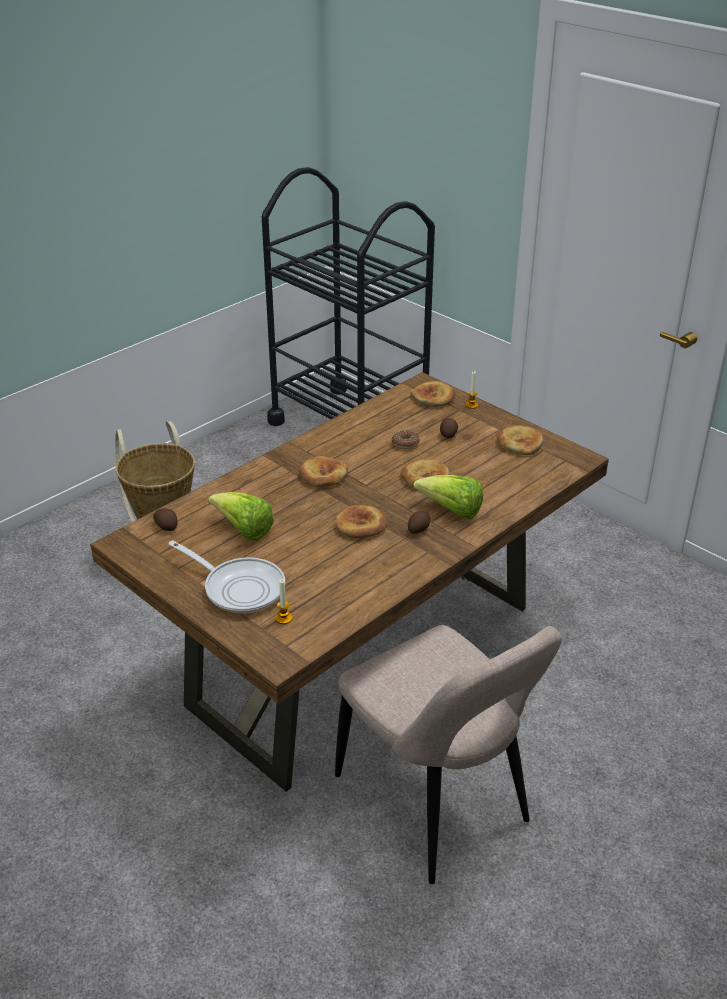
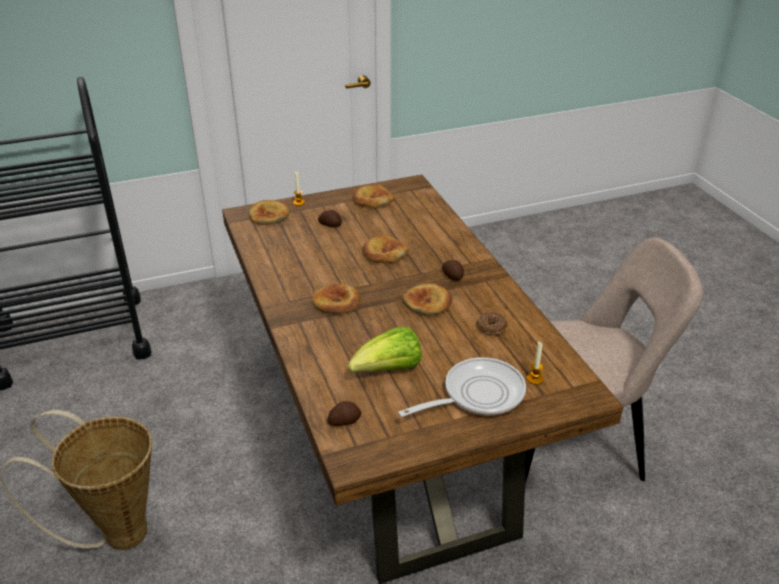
camera: 65 degrees left, 0 degrees up
donut [392,430,420,449] -> donut moved to [476,312,507,335]
lettuce [413,475,483,520] -> none

